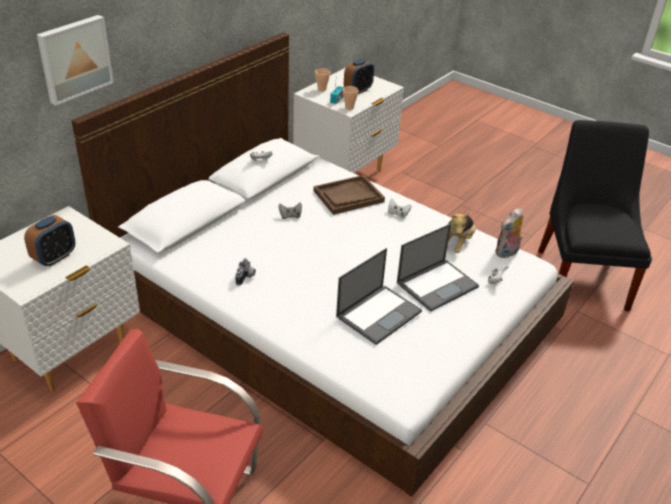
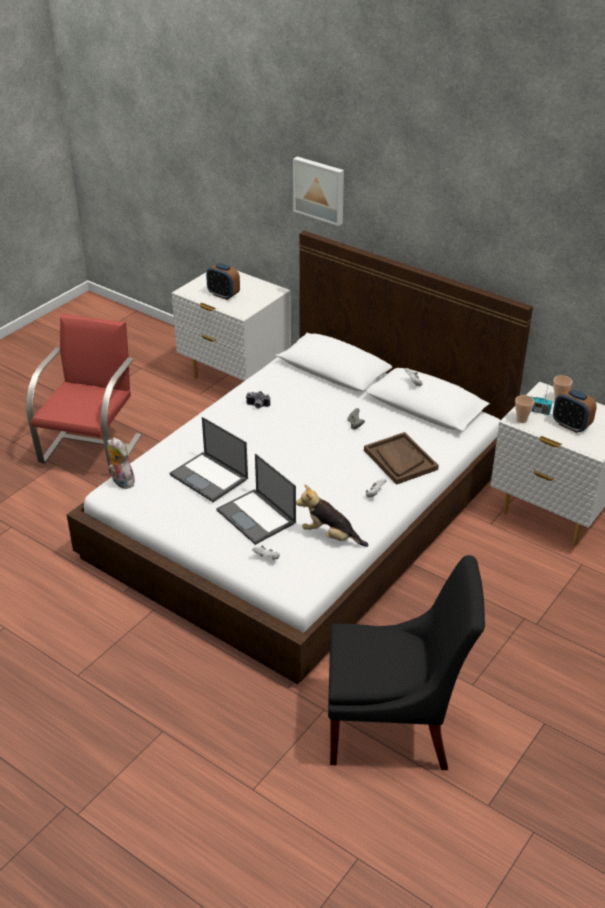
camera: 90 degrees right, 0 degrees up
plush toy [495,208,523,258] -> plush toy moved to [107,438,135,489]

